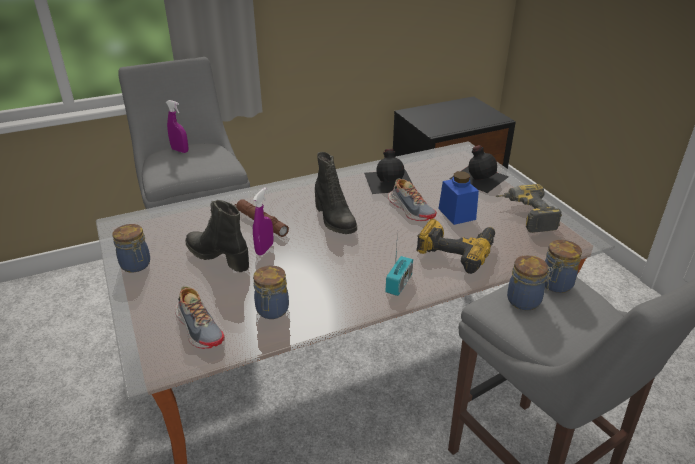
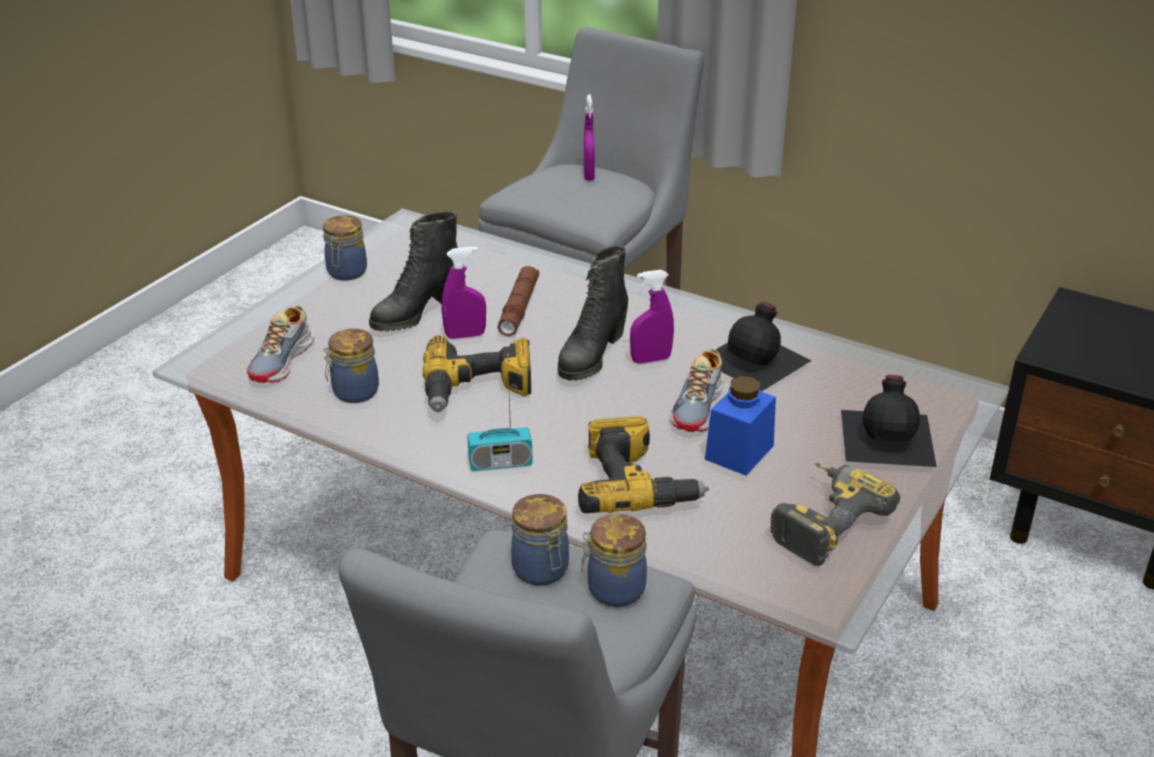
camera: 55 degrees right, 0 degrees up
black boot [185,200,249,272] -> black boot turned 135 degrees counterclockwise [369,211,458,331]
none -> power drill [423,335,531,412]
none -> purple spray bottle [630,270,674,364]

